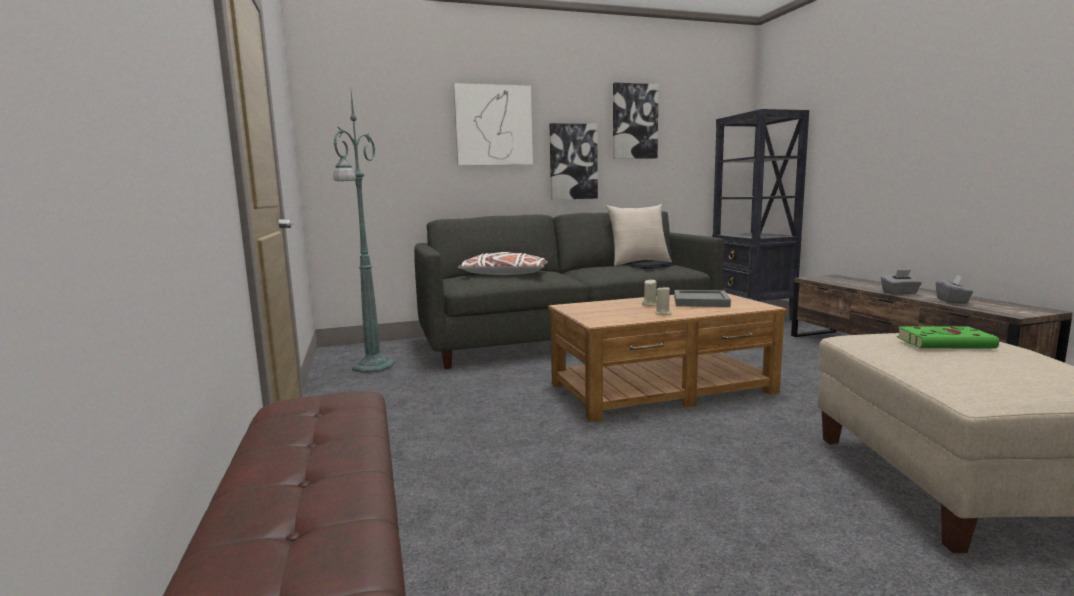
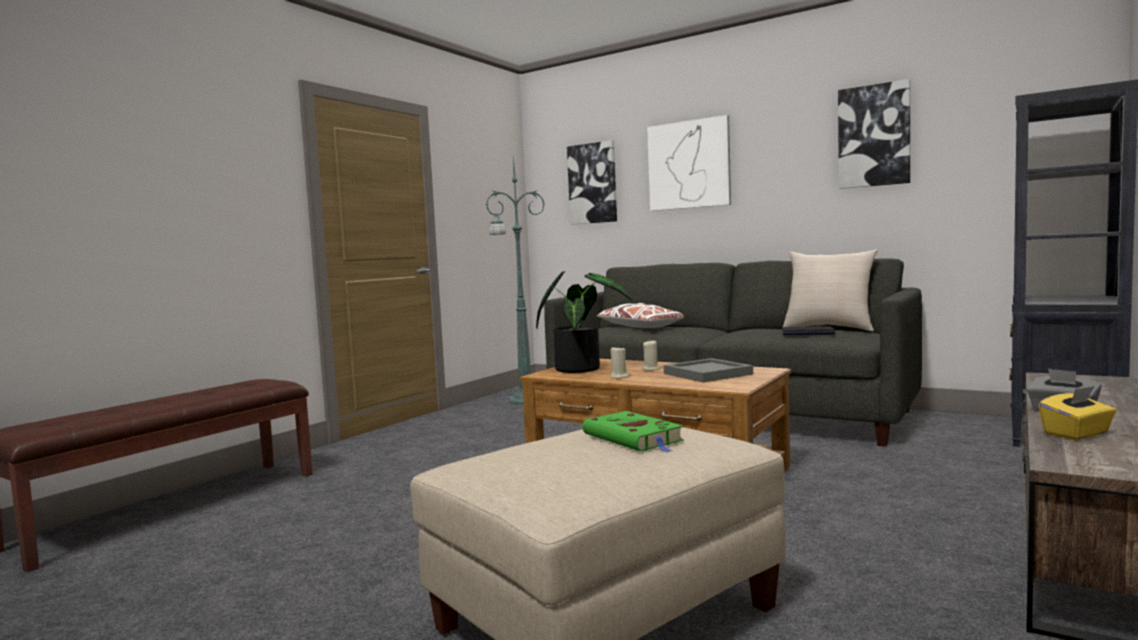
camera: 50 degrees right, 5 degrees down
picture [550,123,598,200] -> picture moved to [567,140,617,225]
grey tissue box [936,275,973,304] -> yellow tissue box [1039,386,1116,440]
none -> potted plant [536,271,632,373]

